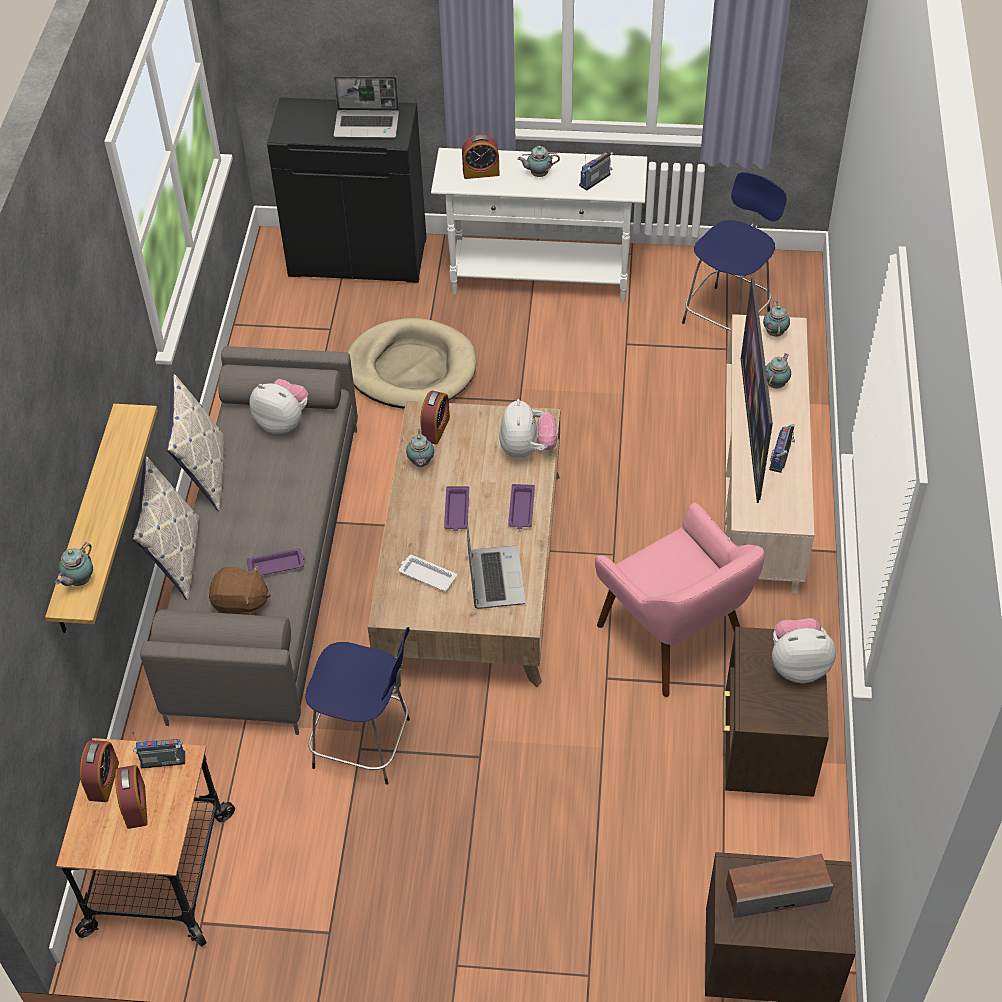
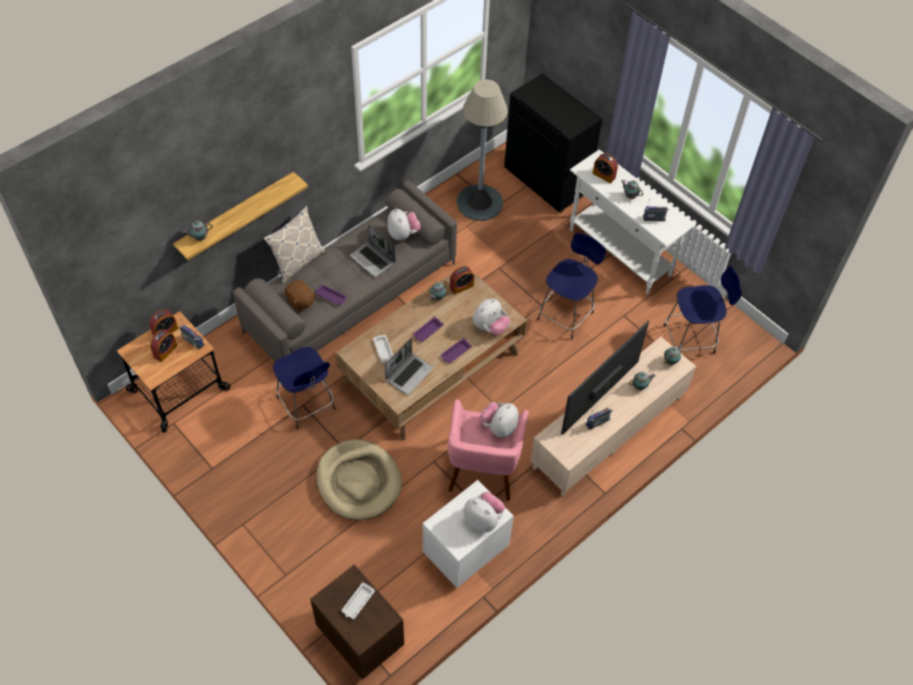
camera: 40 degrees right, 5 degrees up
pillow [166,374,224,511] -> none
laptop [334,76,399,138] -> laptop moved to [350,225,396,277]
beige dog bed [348,318,476,409] -> beige dog bed moved to [316,439,402,520]
brown nightstand [723,627,829,797] -> white nightstand [423,480,514,588]
speaker [726,854,833,918] -> white tray [341,582,375,619]
none -> grey floor lamp [456,79,508,221]
none -> plush toy [479,402,519,438]
none -> blue stool [537,233,606,339]

